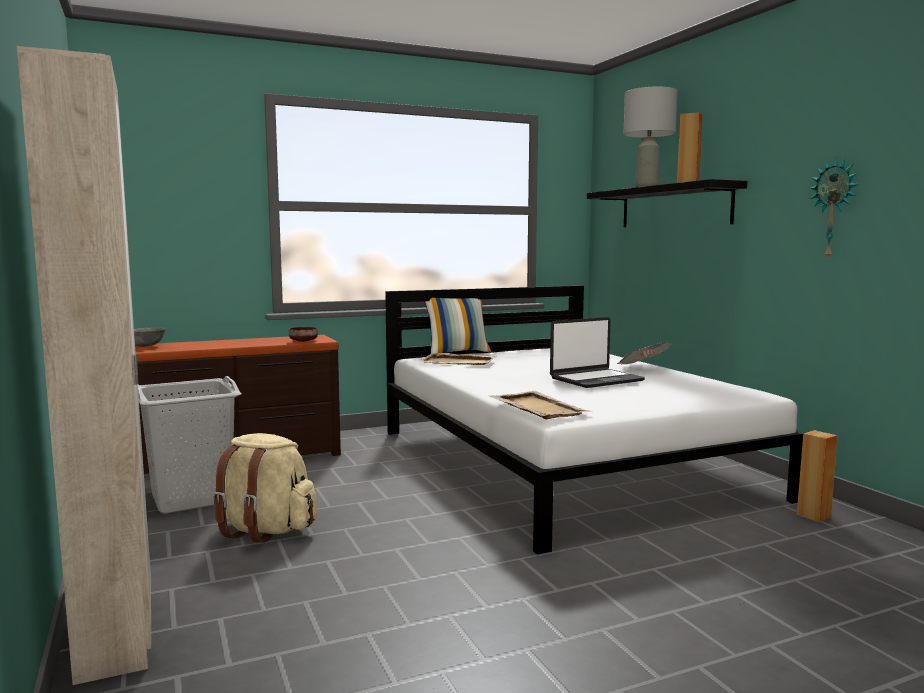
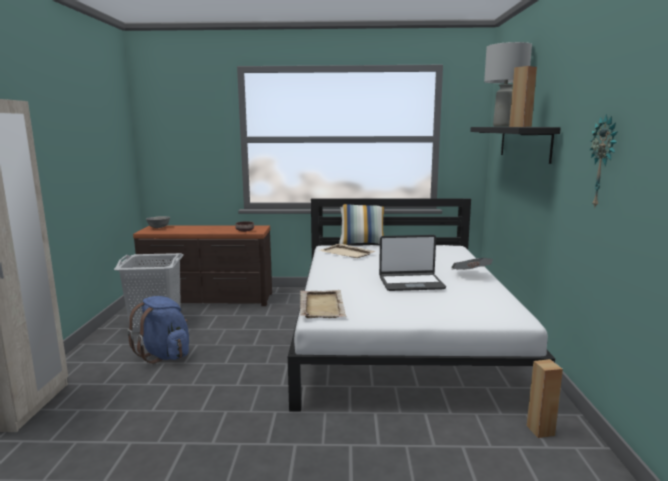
camera: 25 degrees right, 5 degrees up
beige backpack [212,433,317,543] -> blue backpack [127,296,189,364]

